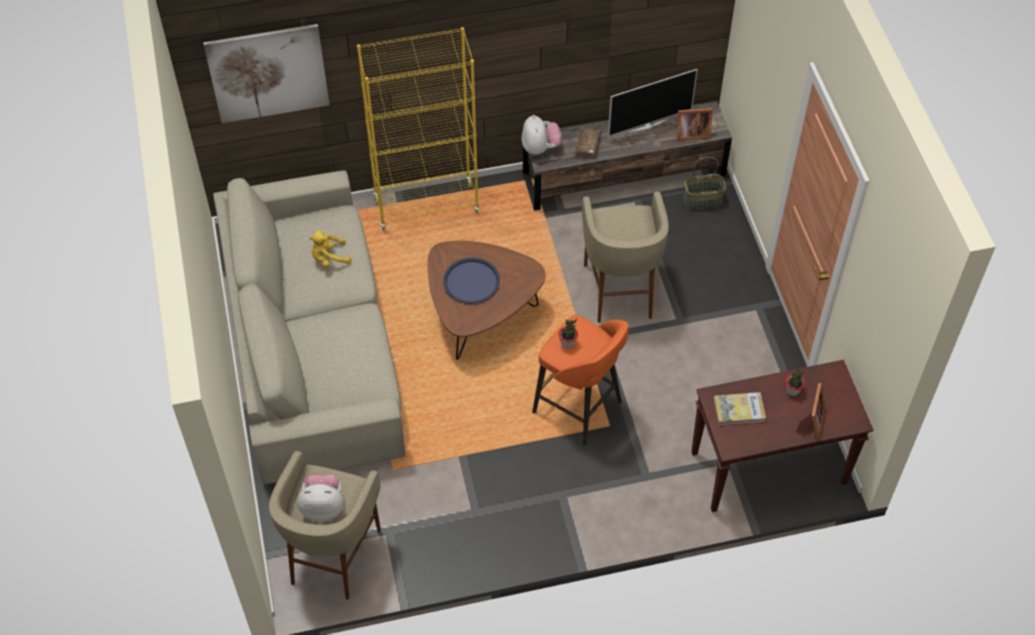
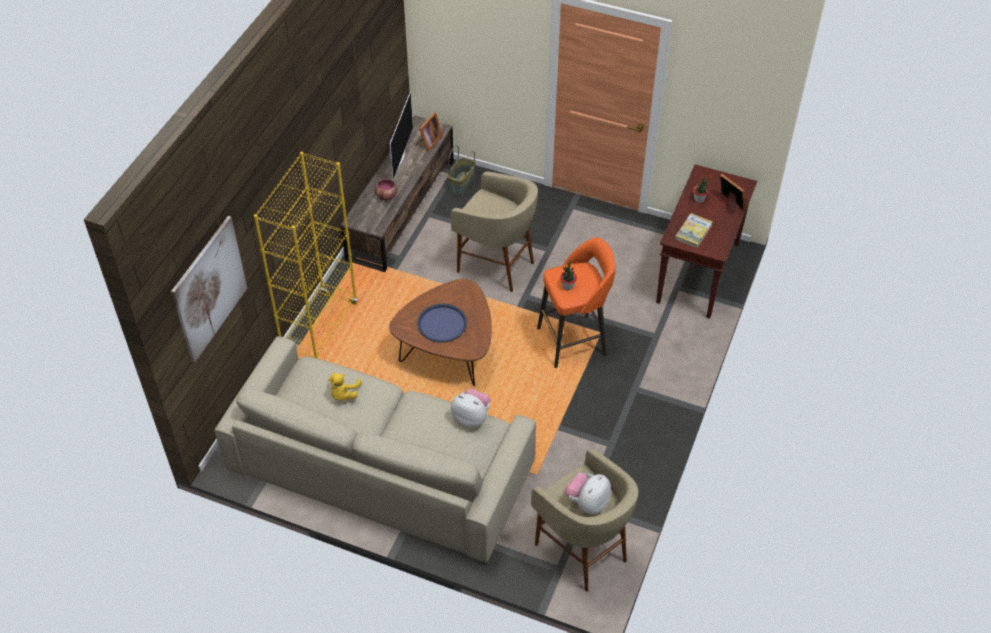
camera: 55 degrees left, 5 degrees down
plush toy [522,115,562,155] -> plush toy moved to [451,388,491,428]
brown book [574,127,602,158] -> bowl [375,179,397,202]

